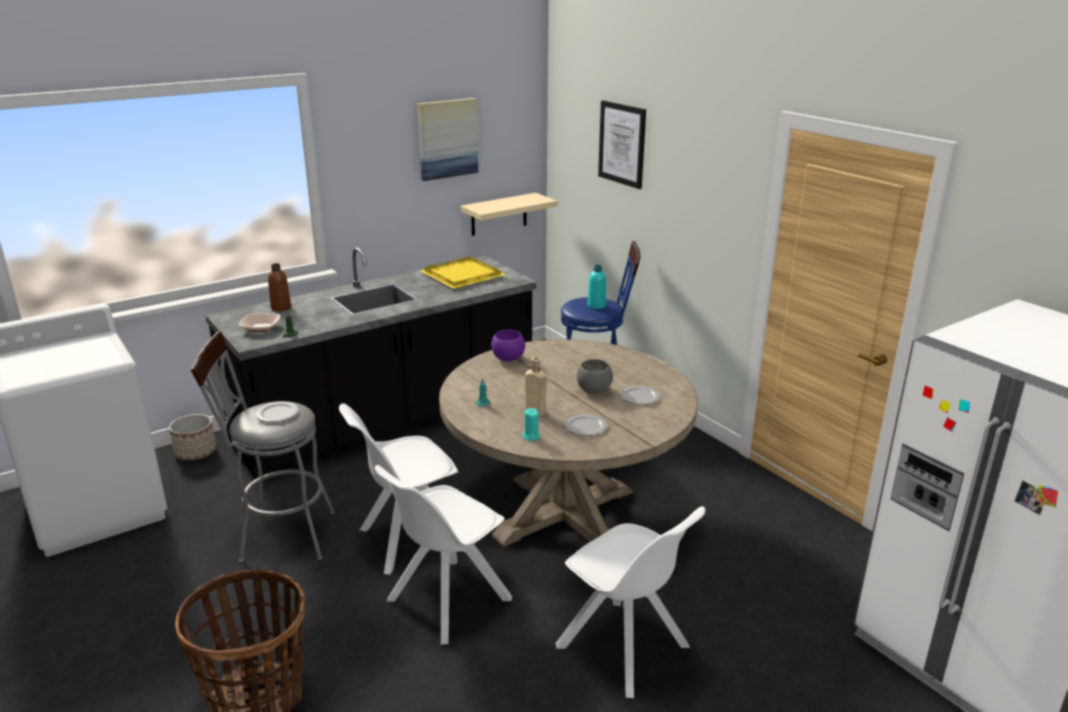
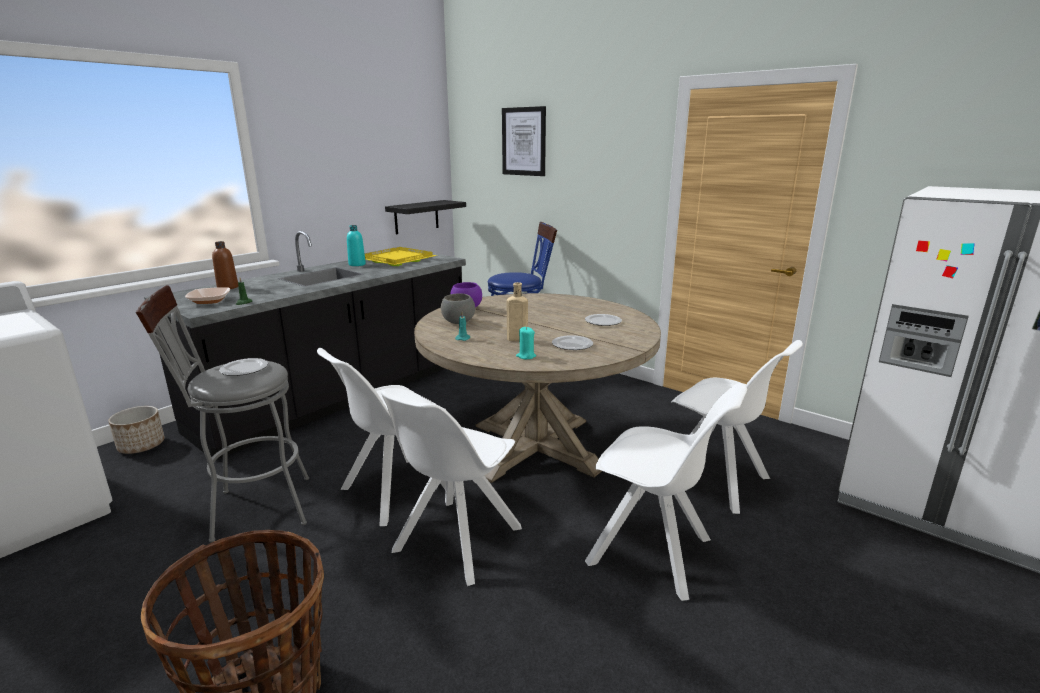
camera: 15 degrees left, 5 degrees down
picture [418,98,478,181] -> none
beige shelf [460,193,558,236] -> black shelf [385,200,466,234]
grey bowl [576,359,613,394] -> grey bowl moved to [441,294,475,324]
turquoise bottle [588,265,606,309] -> turquoise bottle moved to [347,225,366,266]
none -> white chair [671,340,803,514]

